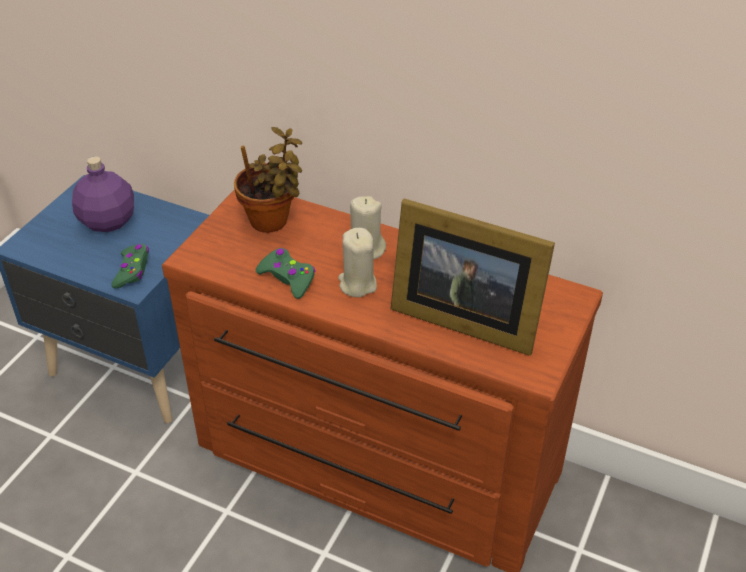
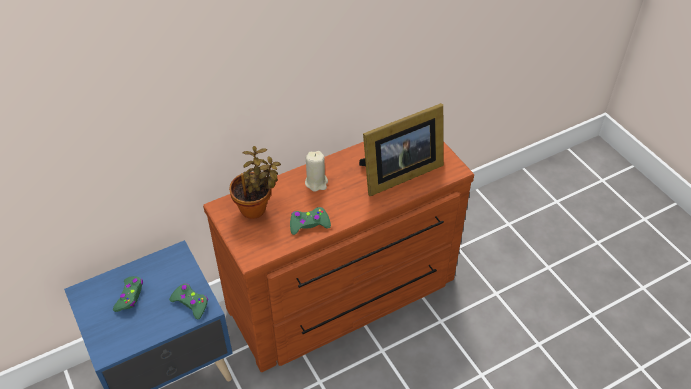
camera: 55 degrees left, 5 degrees up
purple bottle [72,156,134,232] -> green game controller [113,276,143,312]
beige candle [338,228,377,297] -> none

